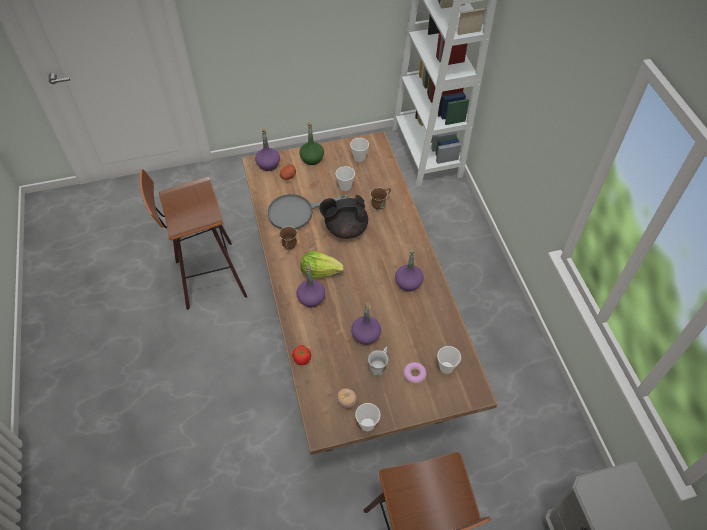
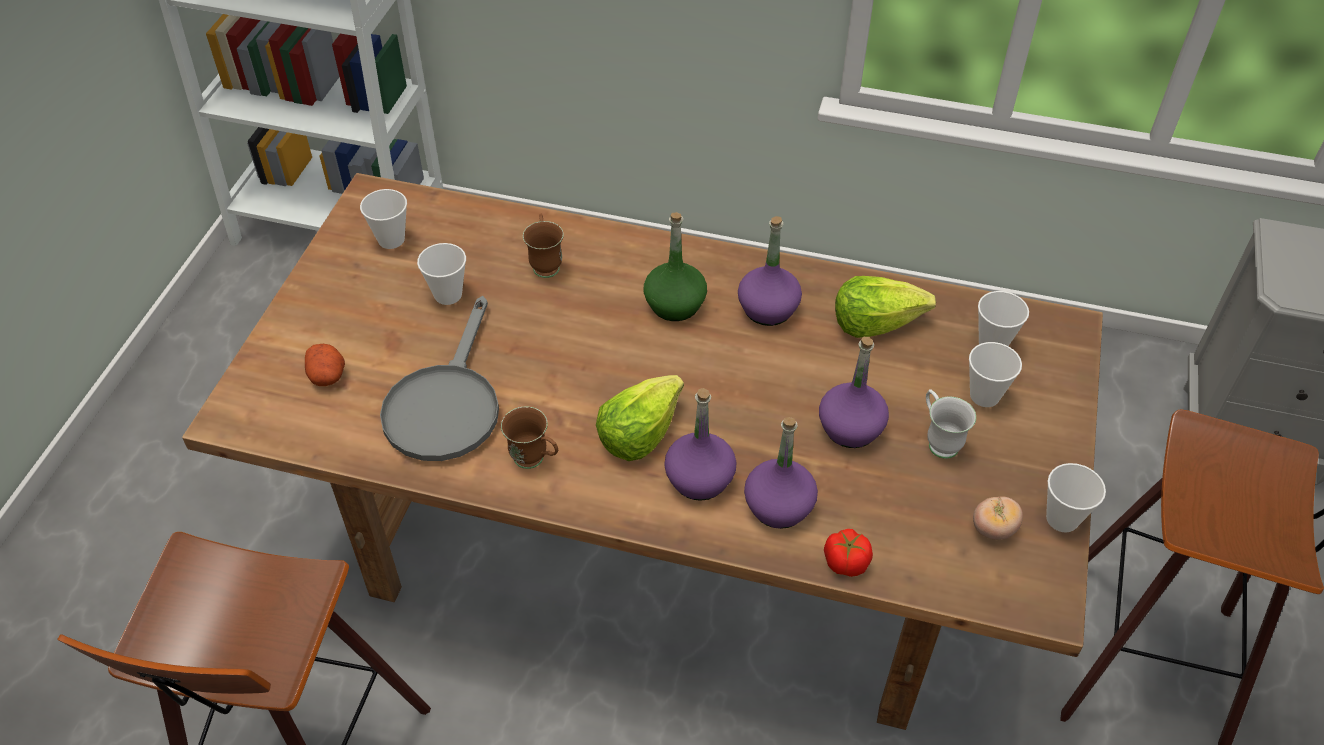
camera: 60 degrees left, 5 degrees down
purple bottle [255,128,280,171] -> purple bottle moved to [744,417,818,529]
green bottle [299,122,324,165] -> green bottle moved to [644,212,707,321]
black teapot [319,195,368,239] -> none
donut [403,362,427,384] -> cup [969,342,1022,407]
none -> lettuce [835,276,936,338]

